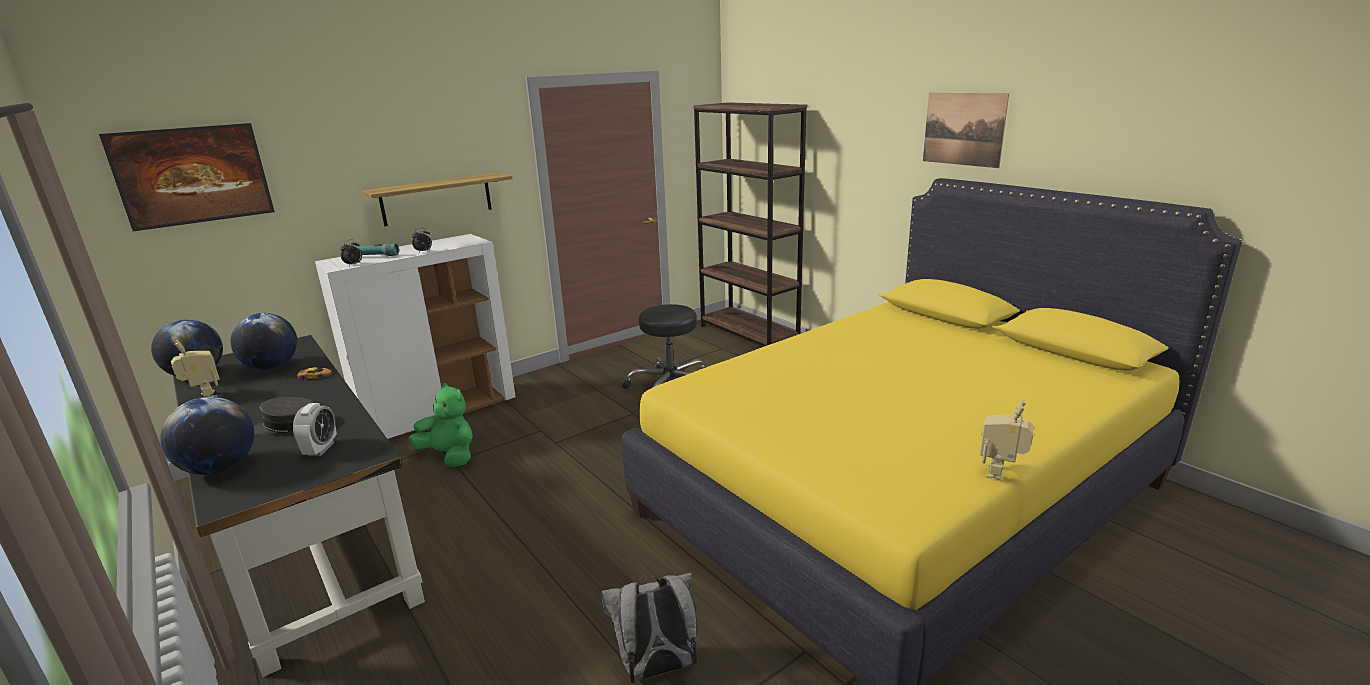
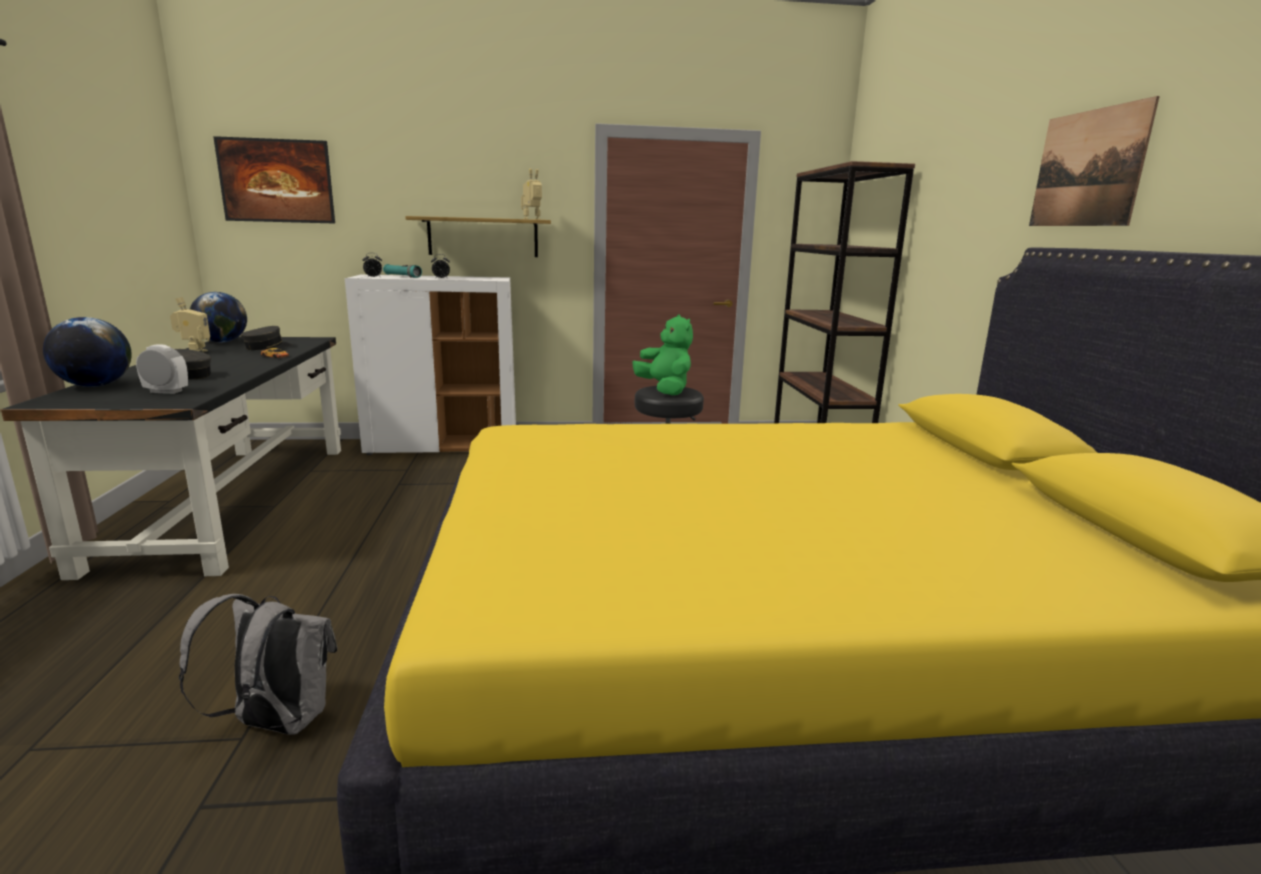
camera: 30 degrees right, 5 degrees down
globe [231,313,297,370] -> grey cap [241,326,293,350]
alarm clock [293,403,337,456] -> alarm clock turned 120 degrees counterclockwise [136,344,188,394]
green plush toy [408,383,473,467] -> green plush toy moved to [632,314,693,395]
toy robot [979,400,1034,481] -> toy robot moved to [521,169,542,219]

